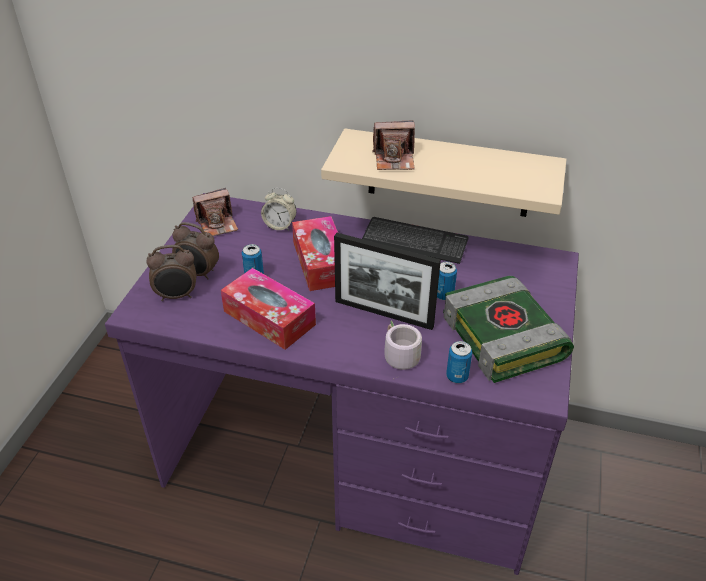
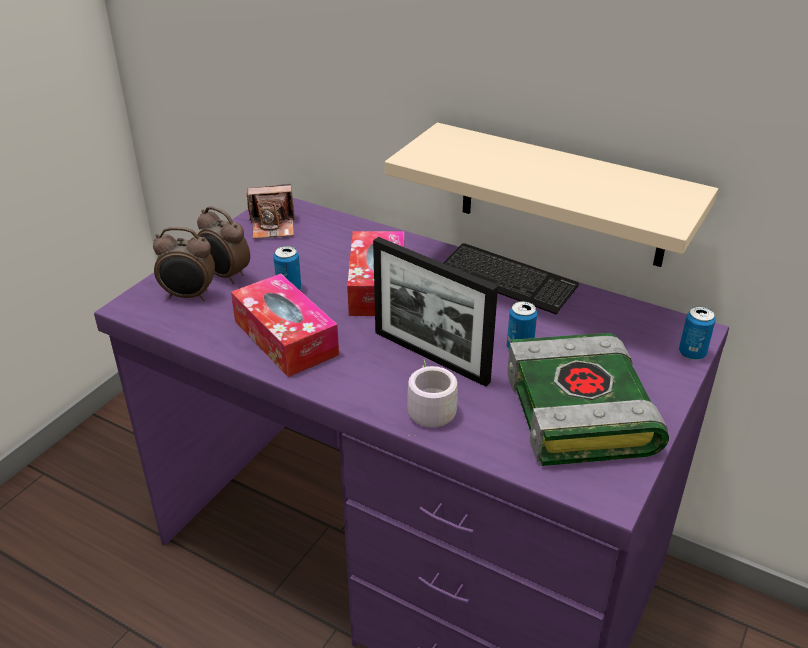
camera: 15 degrees right, 5 degrees down
alarm clock [261,188,297,231] -> none
camera [372,121,415,170] -> none
can [446,341,472,383] -> can moved to [679,306,716,360]

